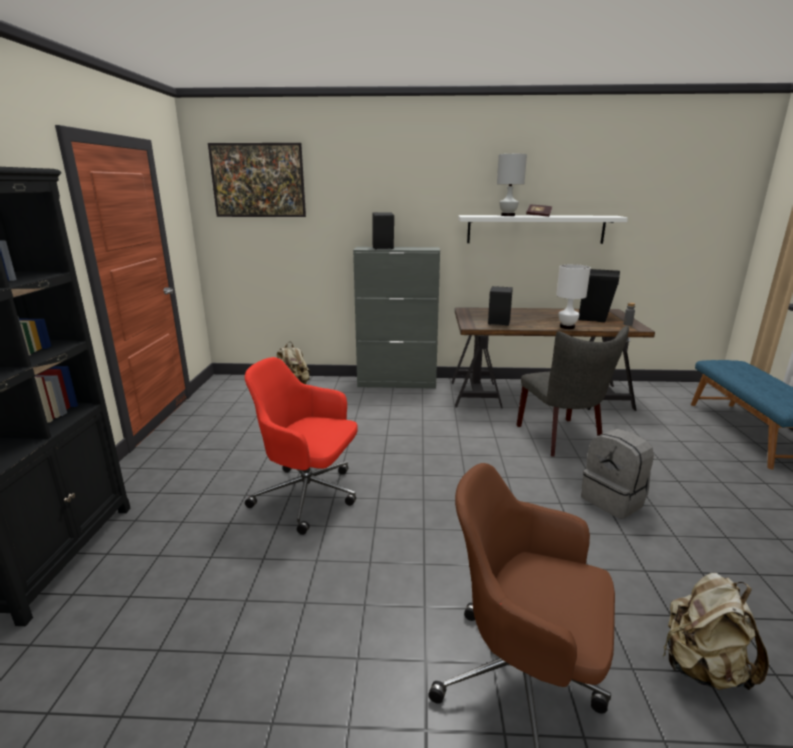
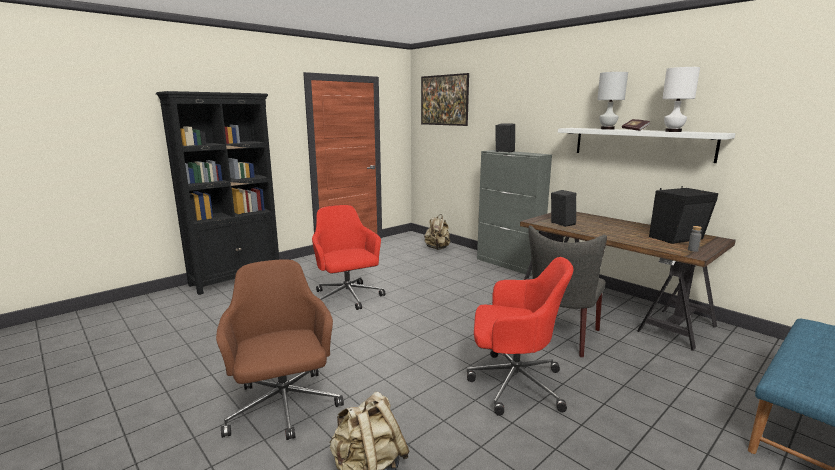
camera: 45 degrees right, 5 degrees down
white table lamp [556,264,591,329] -> white table lamp moved to [662,67,700,132]
grey backpack [581,429,654,519] -> red office chair [467,257,573,416]

